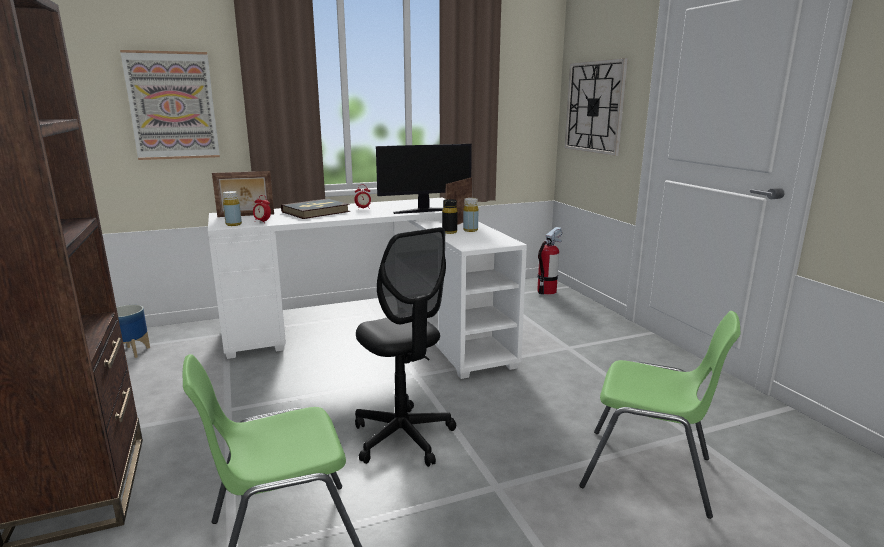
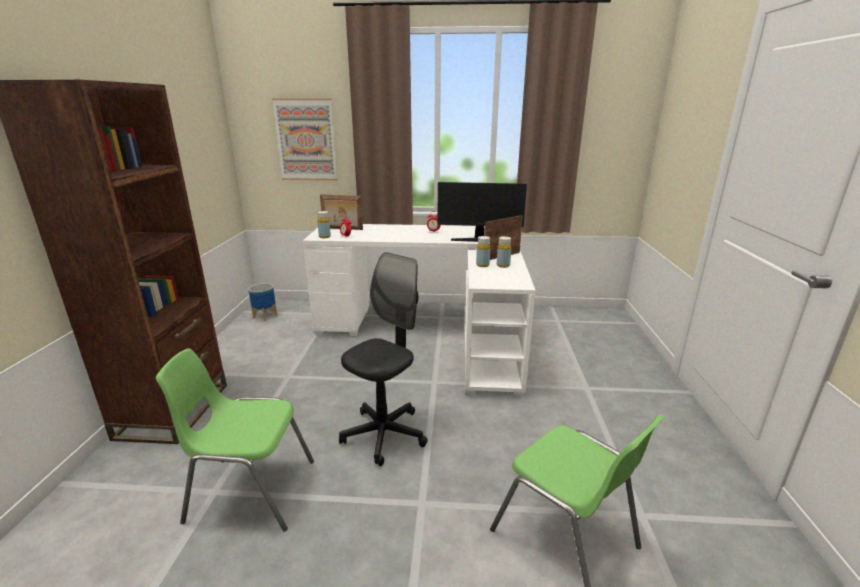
camera: 25 degrees right, 5 degrees up
book [281,199,350,219] -> none
black office chair [355,227,456,467] -> black office chair turned 135 degrees counterclockwise [339,252,428,466]
black bottle [442,199,457,234] -> yellow bottle [476,236,491,267]
fire extinguisher [537,227,562,295] -> none
wall clock [564,58,628,156] -> none

